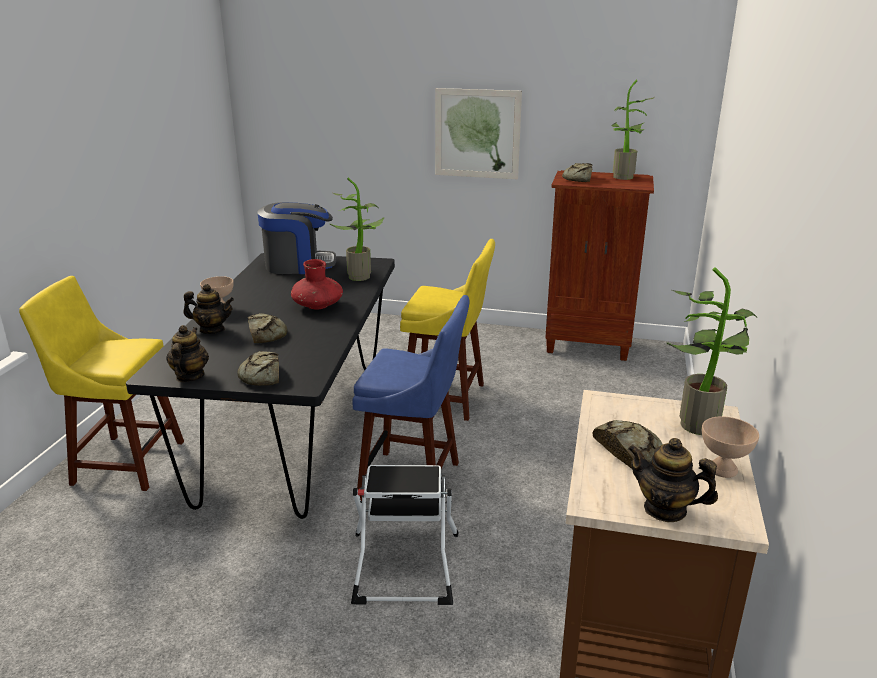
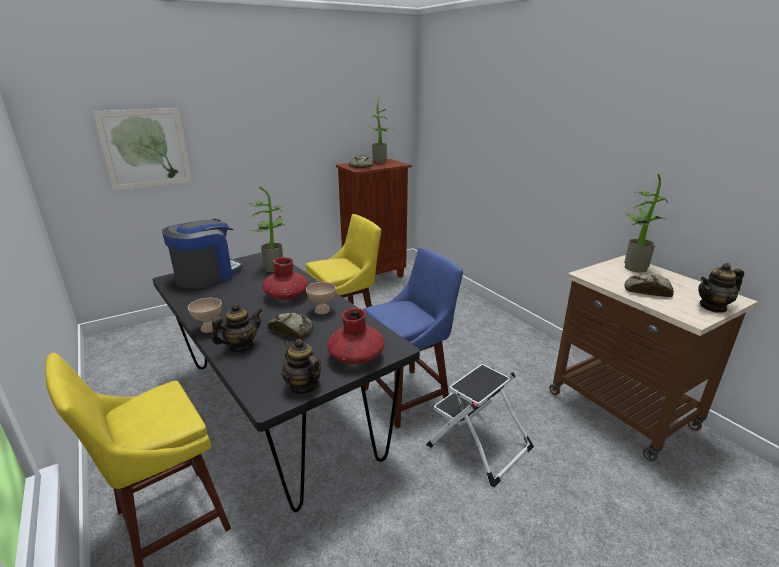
camera: 45 degrees left, 0 degrees up
bread [237,351,279,386] -> red vase [327,308,384,364]
picture [435,88,522,179] -> picture moved to [93,108,192,191]
beige bowl [702,416,759,478] -> beige bowl moved to [306,282,336,314]

